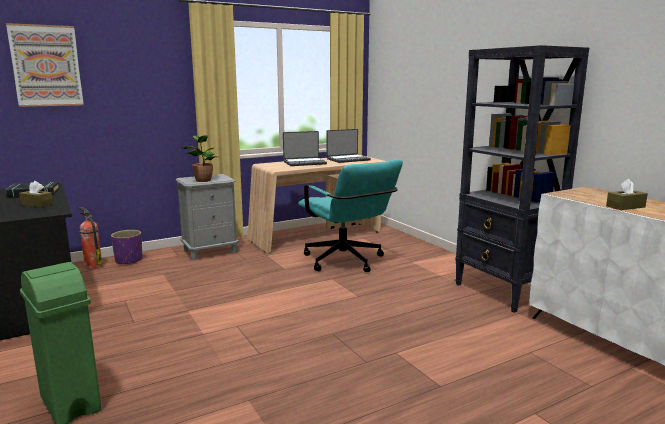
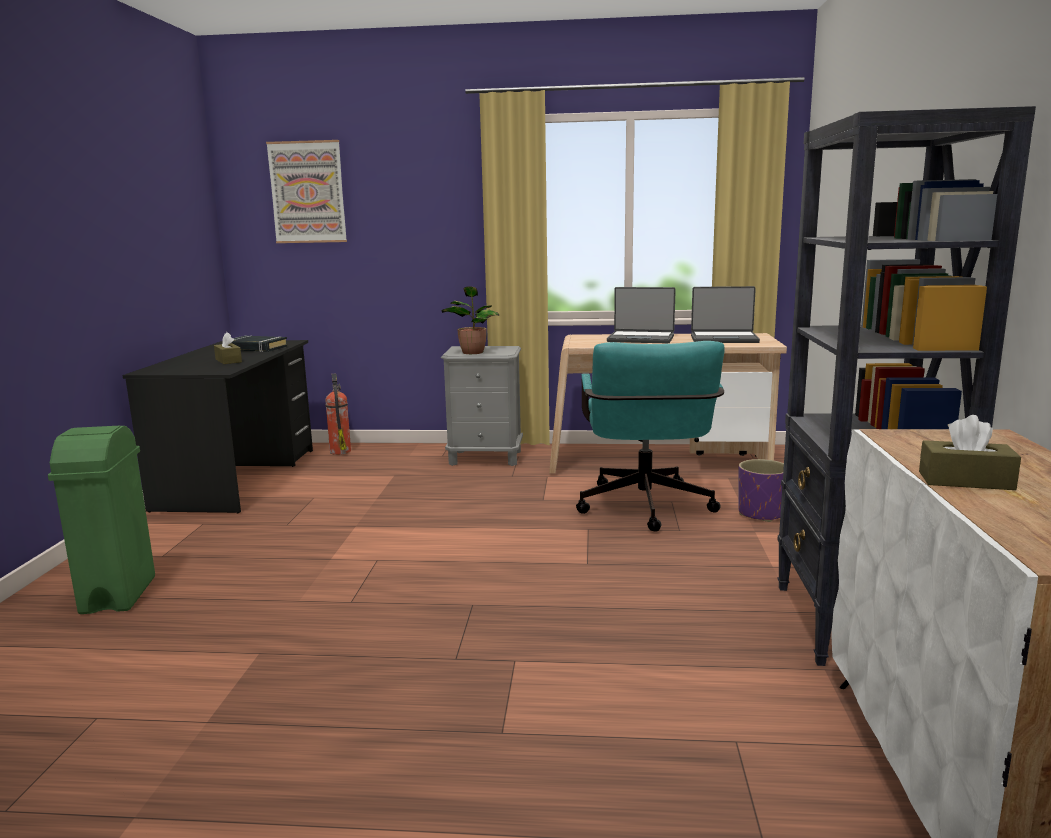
camera: 35 degrees right, 0 degrees up
purple planter [111,230,142,264] -> purple planter moved to [738,459,784,522]

